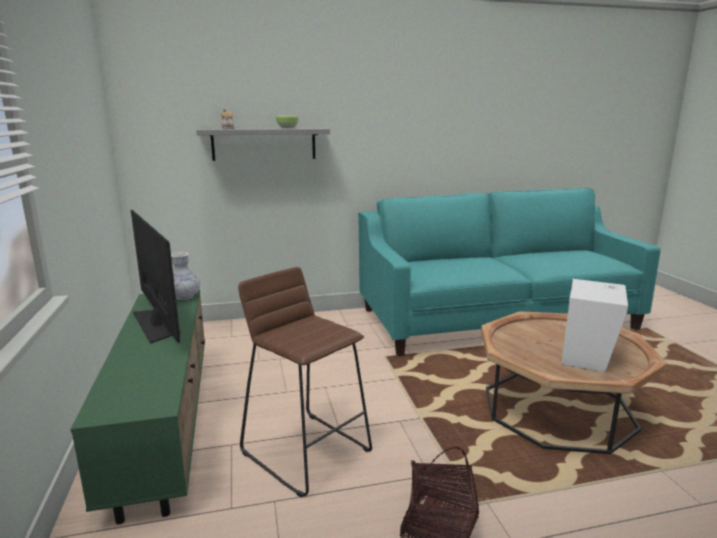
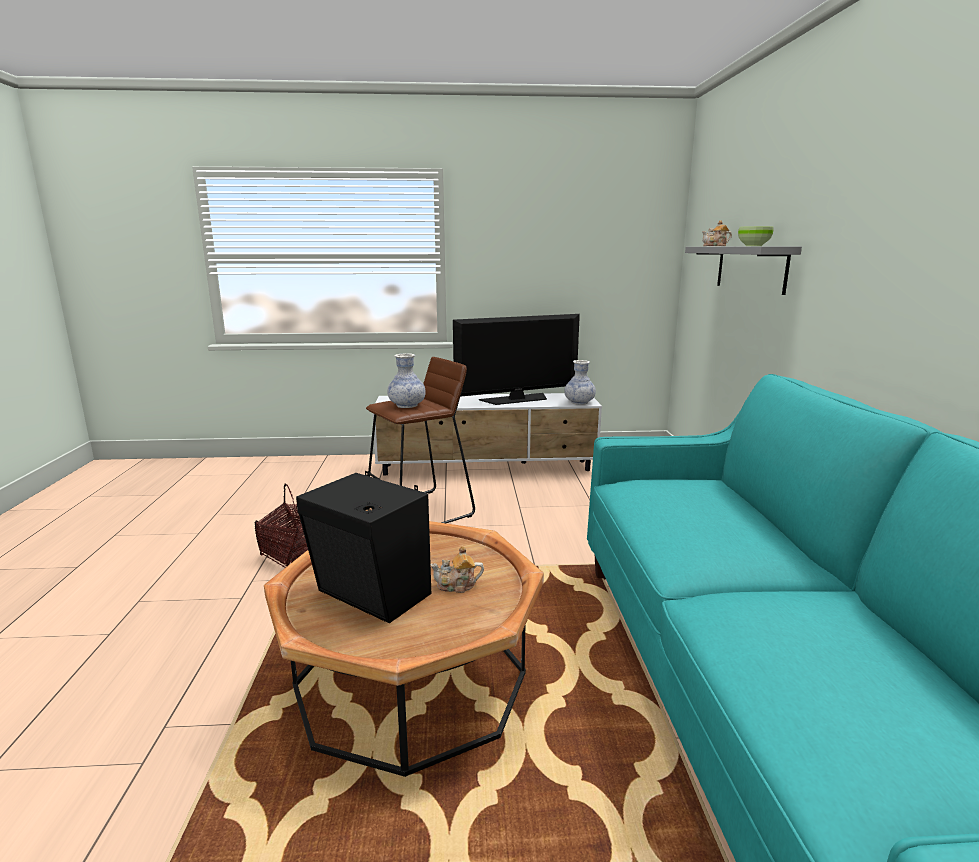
camera: 100 degrees right, 0 degrees up
green tv stand [70,290,205,524] -> white tv stand [372,393,602,476]
white speaker [561,279,628,372] -> black speaker [296,471,431,623]
none -> vase [387,353,426,408]
none -> teapot [431,546,484,593]

